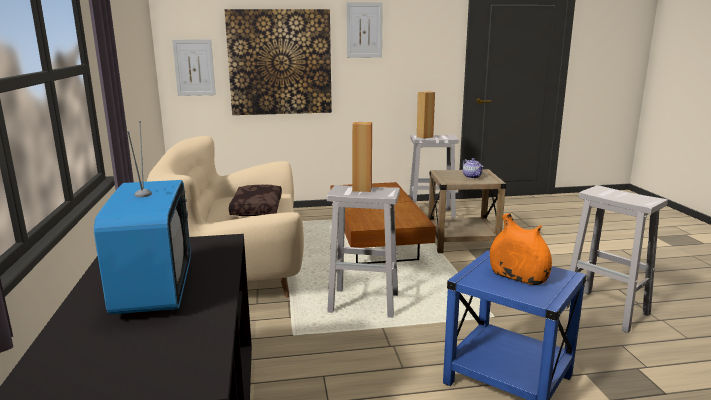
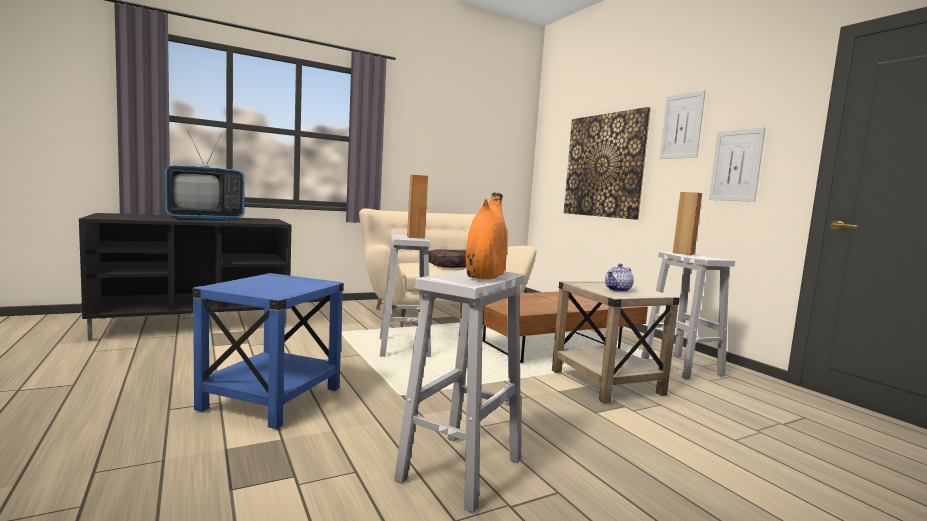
camera: 70 degrees right, 10 degrees down
picture [172,39,216,96] -> picture moved to [709,127,766,202]
orange vase [490,213,552,285] -> orange vase moved to [466,192,507,279]

